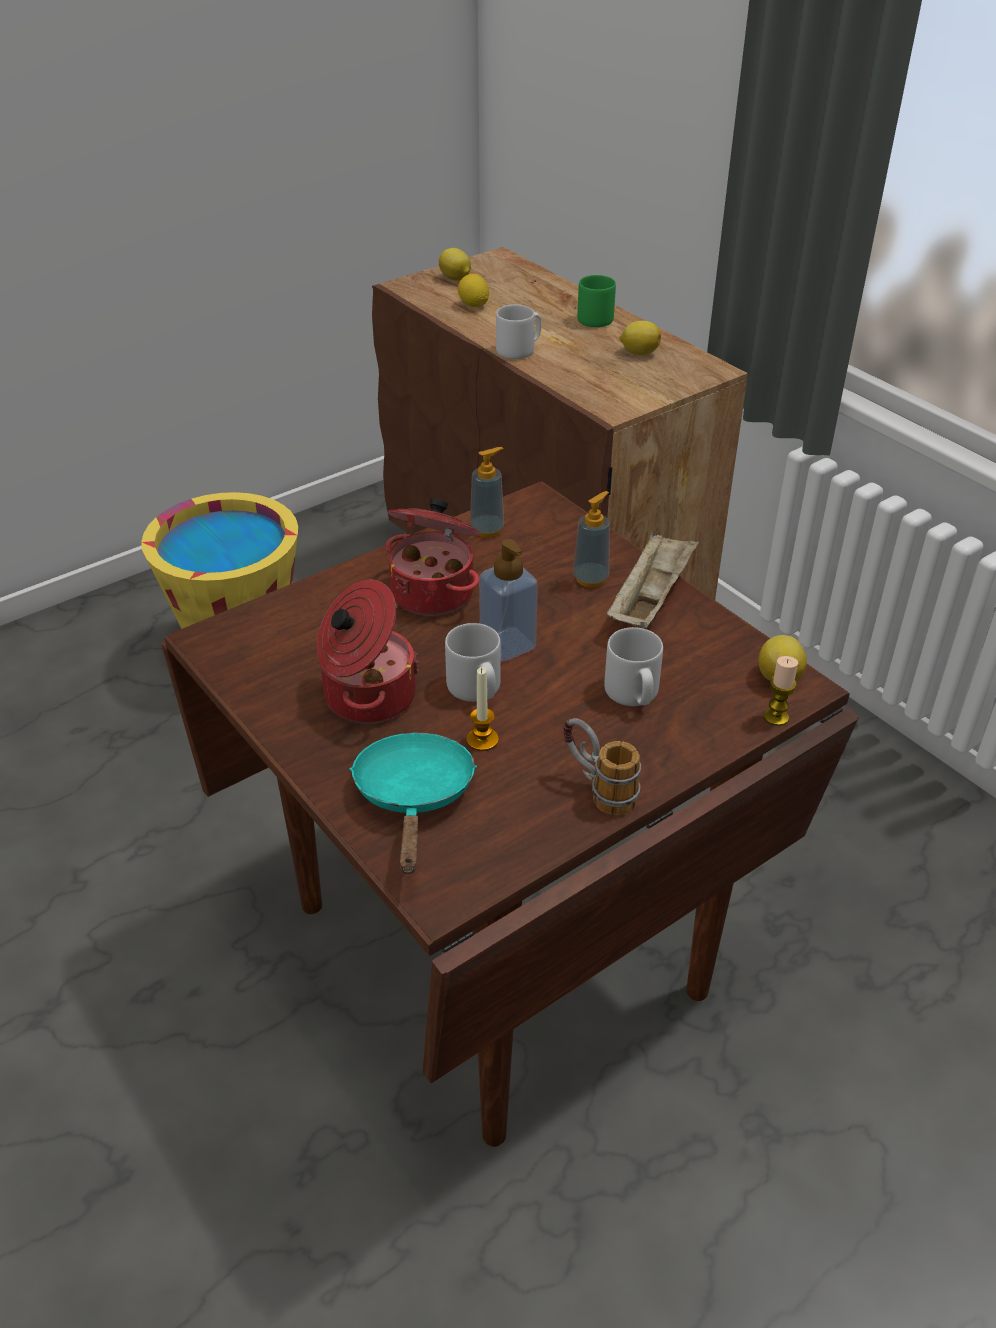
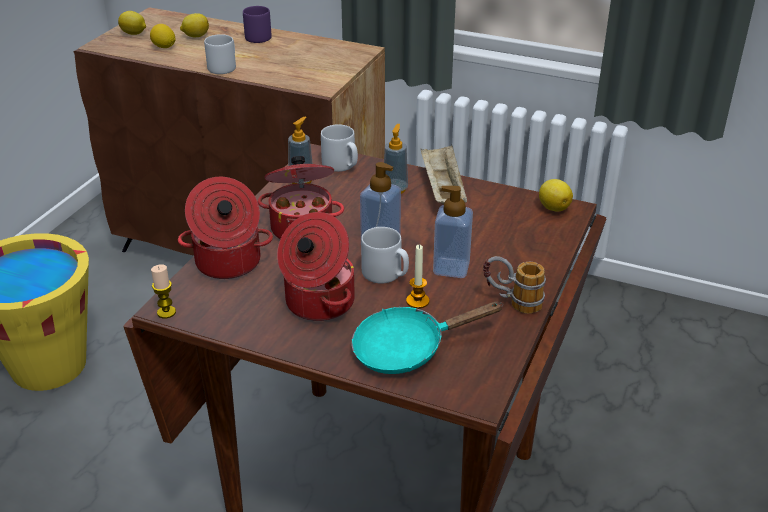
camera: 30 degrees left, 5 degrees down
turquoise frying pan [350,733,477,874] -> turquoise frying pan turned 75 degrees counterclockwise [351,301,503,374]
green mug [577,275,616,327] -> purple mug [243,6,272,43]
grey mug [604,627,663,706] -> grey mug moved to [321,124,358,172]
lemon [619,321,661,355] -> lemon moved to [180,13,209,38]
candle [764,656,798,726] -> candle moved to [151,264,176,318]
none -> cooking pot [178,177,273,279]
none -> soap dispenser [433,186,473,278]

